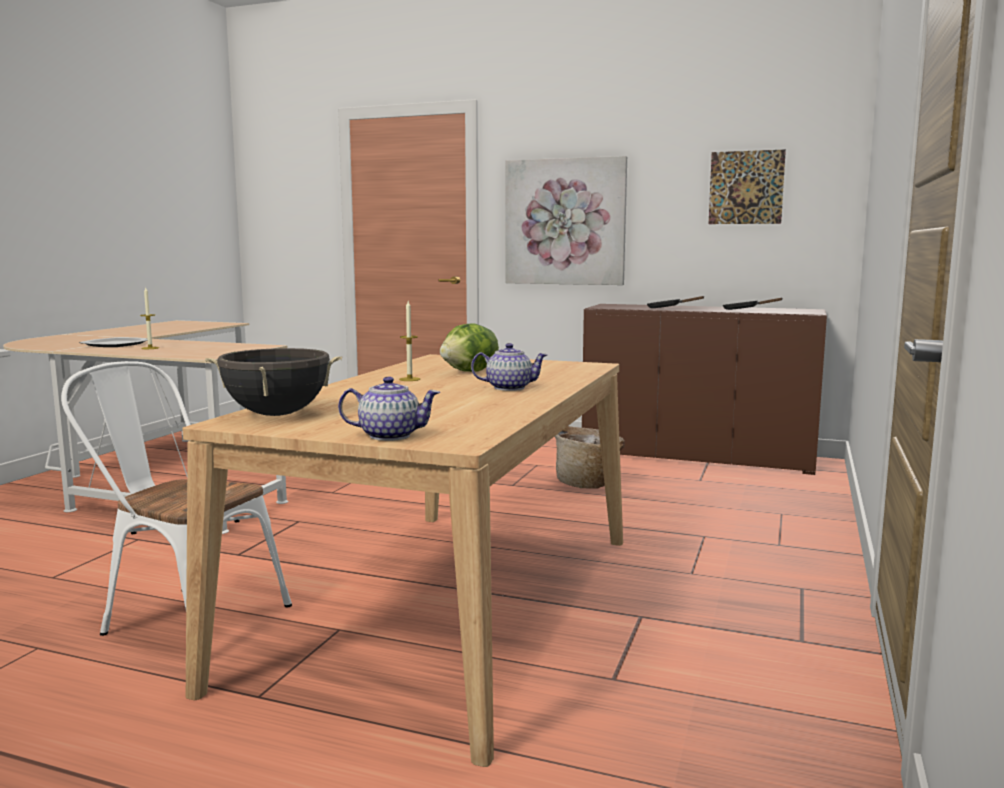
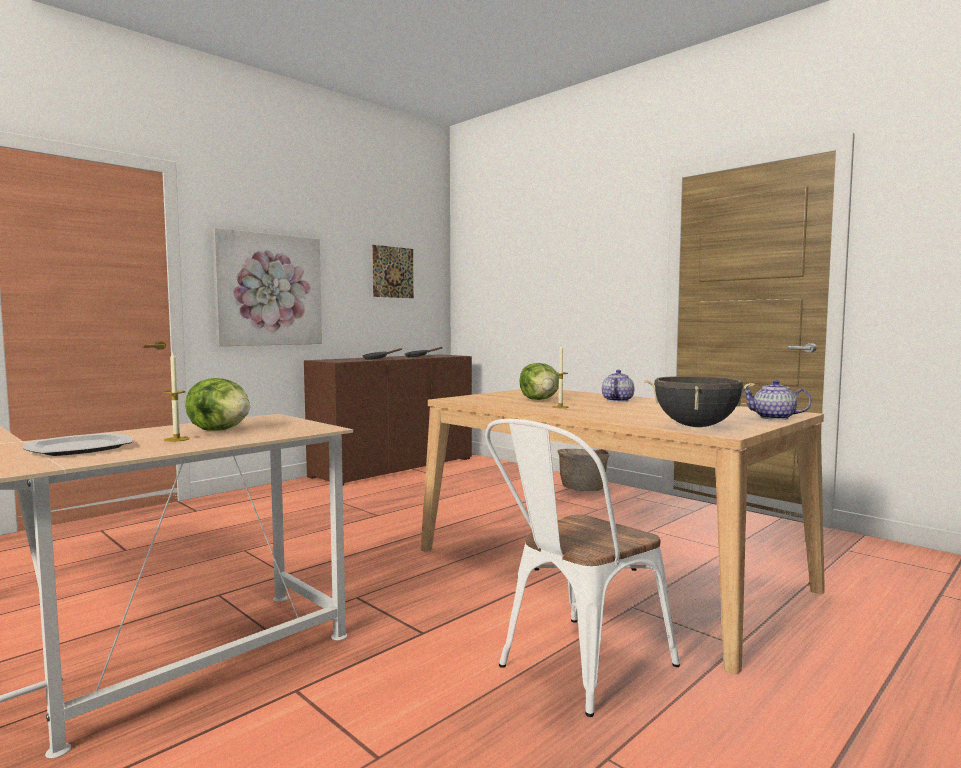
camera: 65 degrees left, 5 degrees down
teapot [338,377,440,441] -> teapot turned 90 degrees counterclockwise [744,380,812,420]
basket [555,426,625,489] -> basket moved to [557,449,609,491]
none -> lettuce [185,378,250,431]

